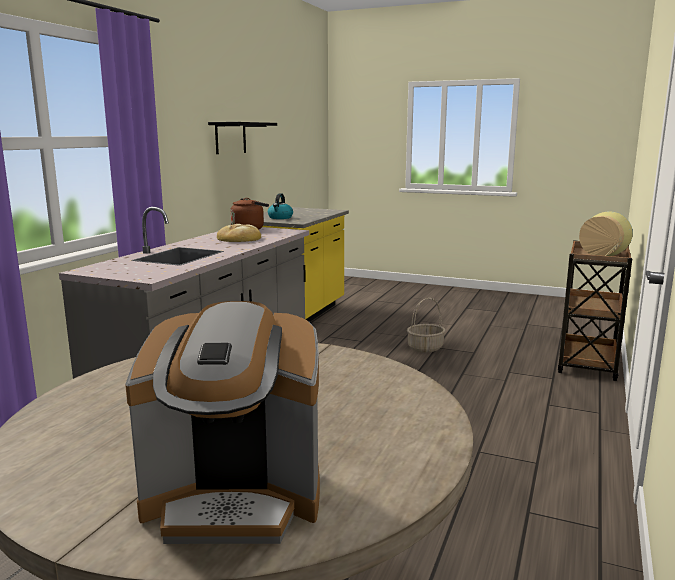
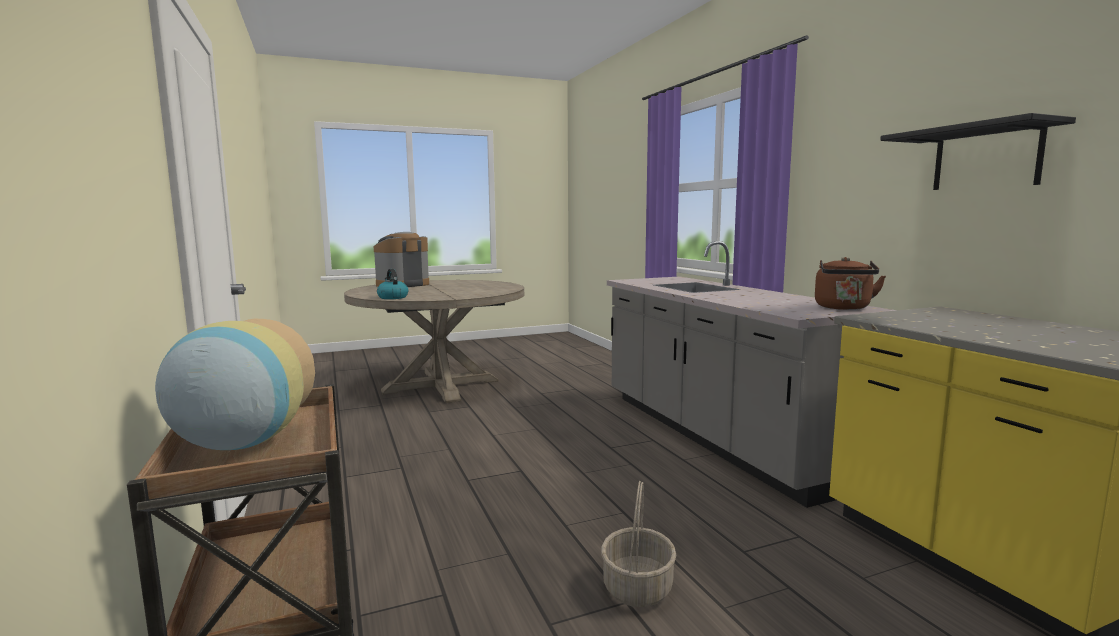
camera: 135 degrees right, 5 degrees down
bread [217,224,261,242] -> none
kettle [268,193,293,219] -> kettle moved to [377,269,408,299]

